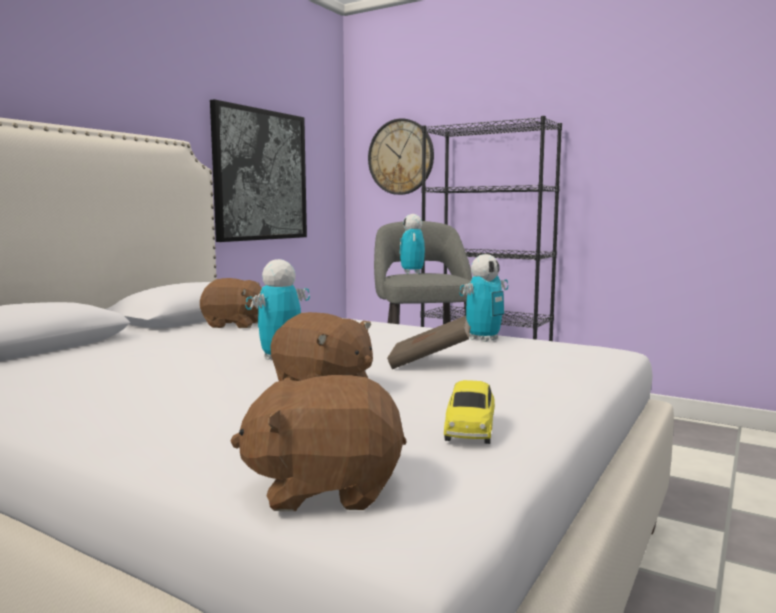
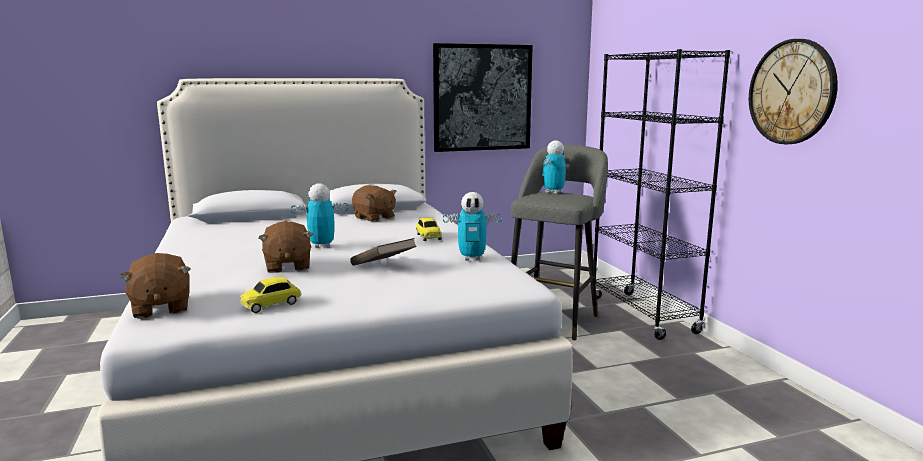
camera: 40 degrees right, 5 degrees up
brown plush toy [230,375,406,511] -> brown plush toy turned 150 degrees counterclockwise [119,253,191,319]
wall clock [368,118,434,195] -> wall clock moved to [749,39,838,144]
none -> toy car [416,218,442,241]

